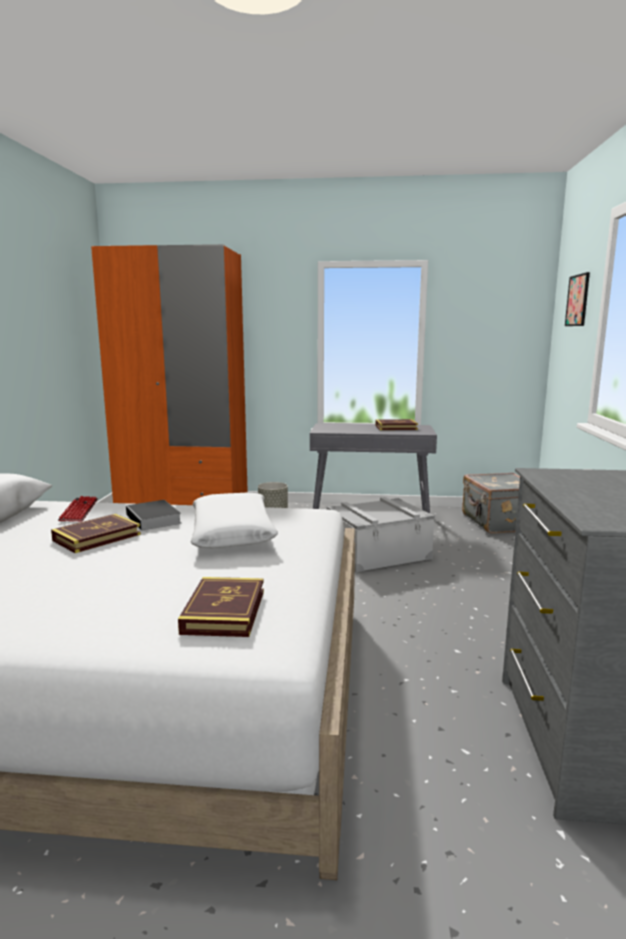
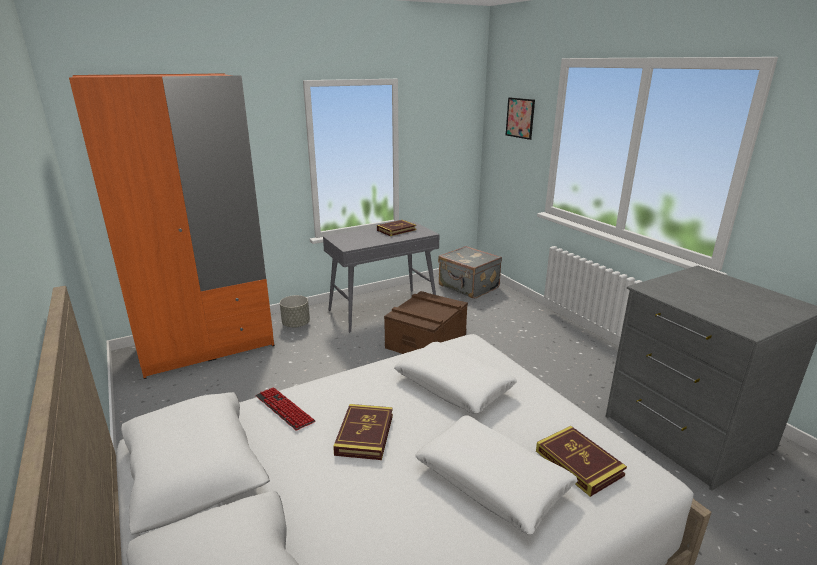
camera: 35 degrees left, 10 degrees up
book [126,500,182,533] -> none
grey storage box [327,497,435,572] -> brown storage box [384,291,468,354]
none -> white pillow [415,415,578,535]

